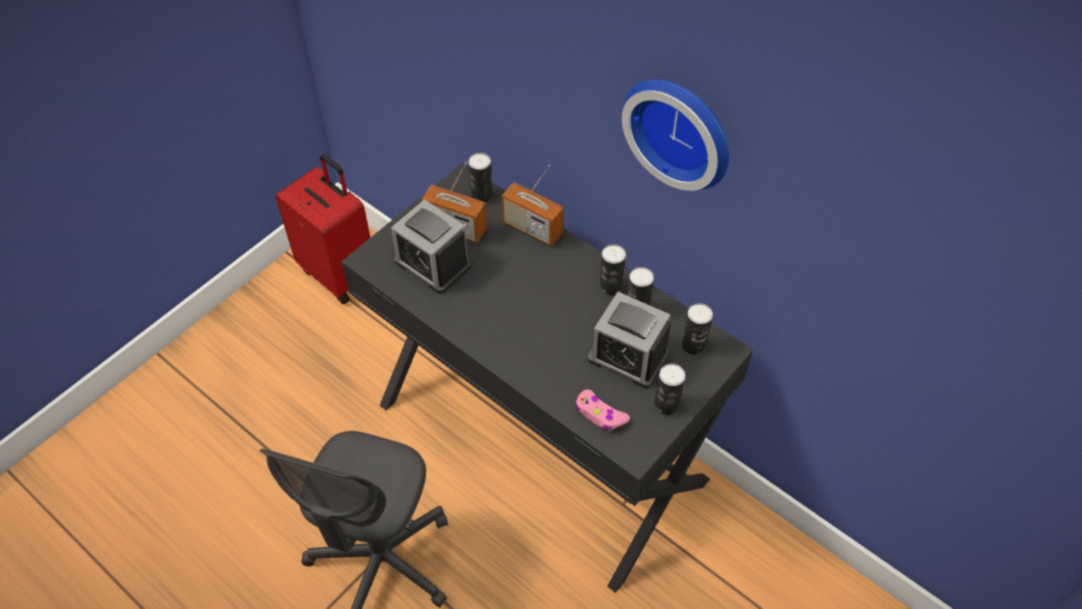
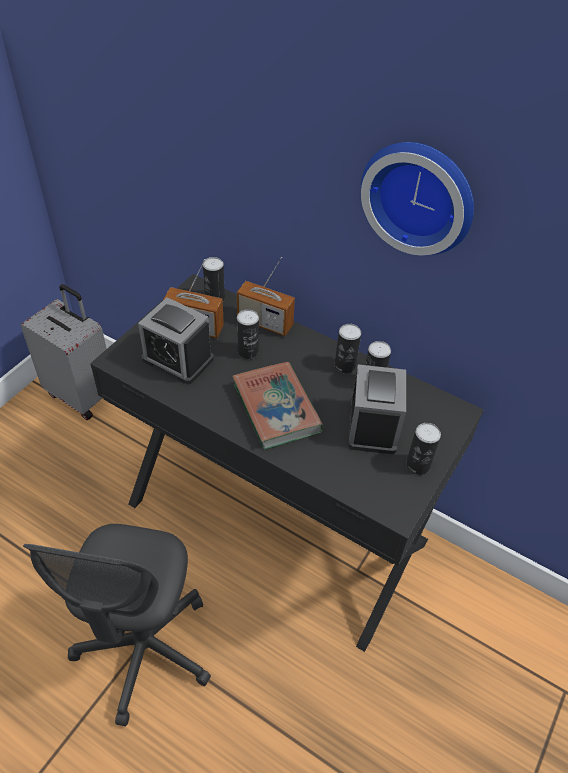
camera: 10 degrees left, 5 degrees down
red suitcase [275,154,370,304] -> grey suitcase [20,284,107,420]
pink game controller [575,389,630,430] -> none
alarm clock [588,292,671,389] -> alarm clock turned 105 degrees counterclockwise [348,365,406,454]
can [682,303,713,355] -> can moved to [237,309,259,359]
none -> book [232,362,324,450]

